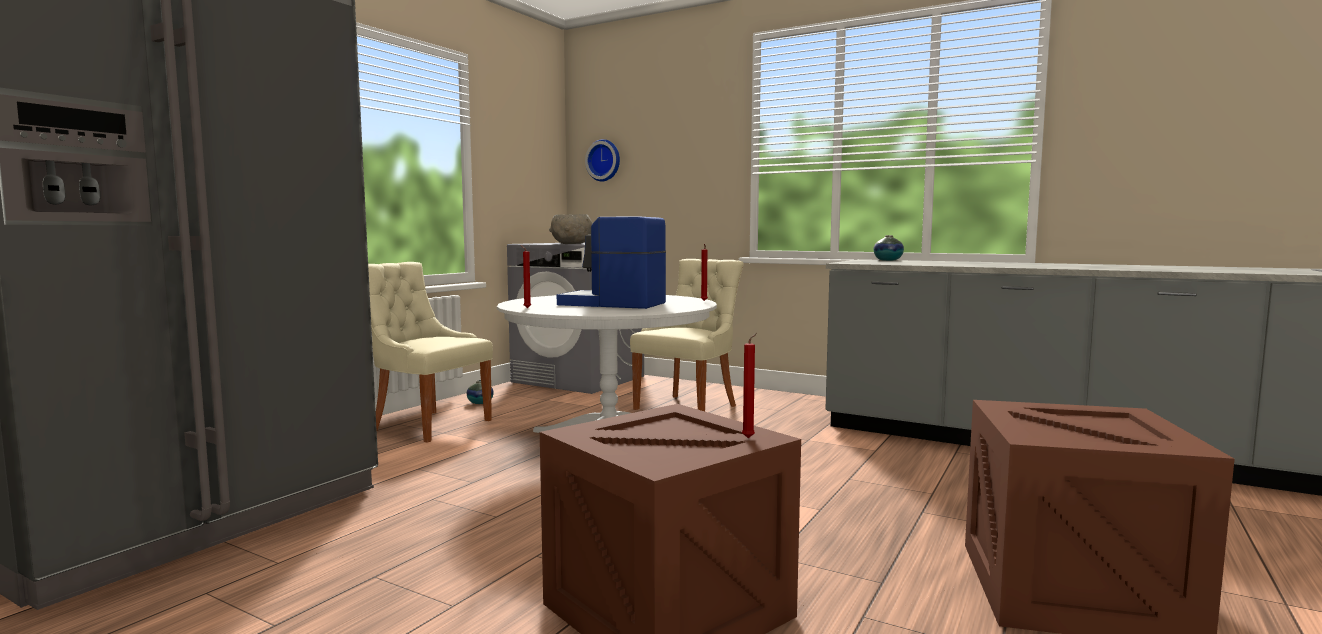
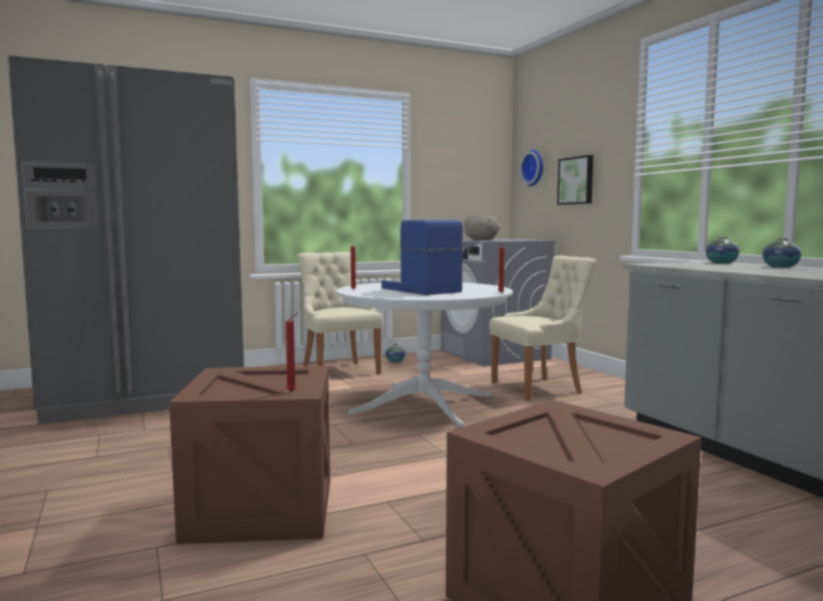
camera: 35 degrees right, 0 degrees up
none -> picture [557,155,593,205]
none -> vase [763,238,801,268]

